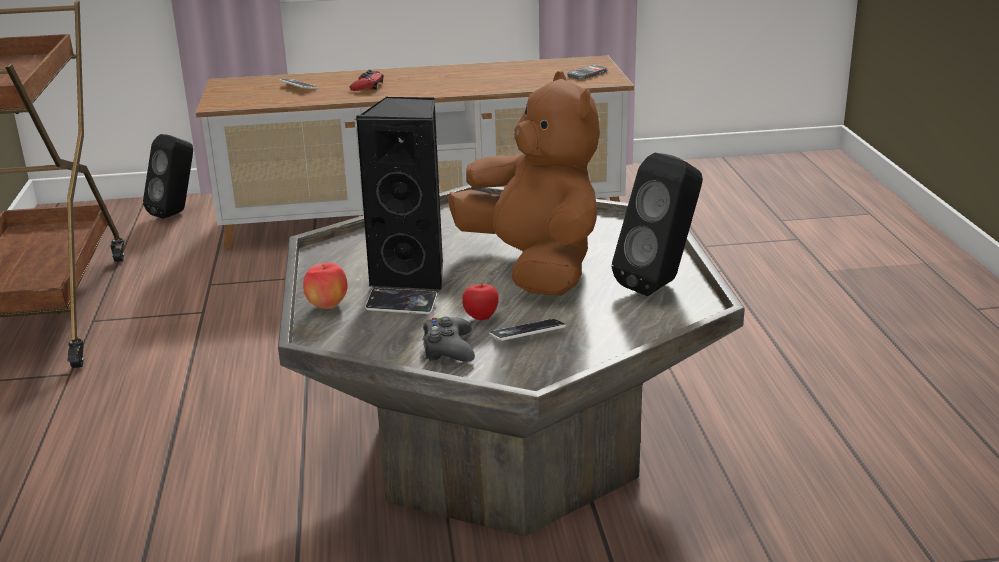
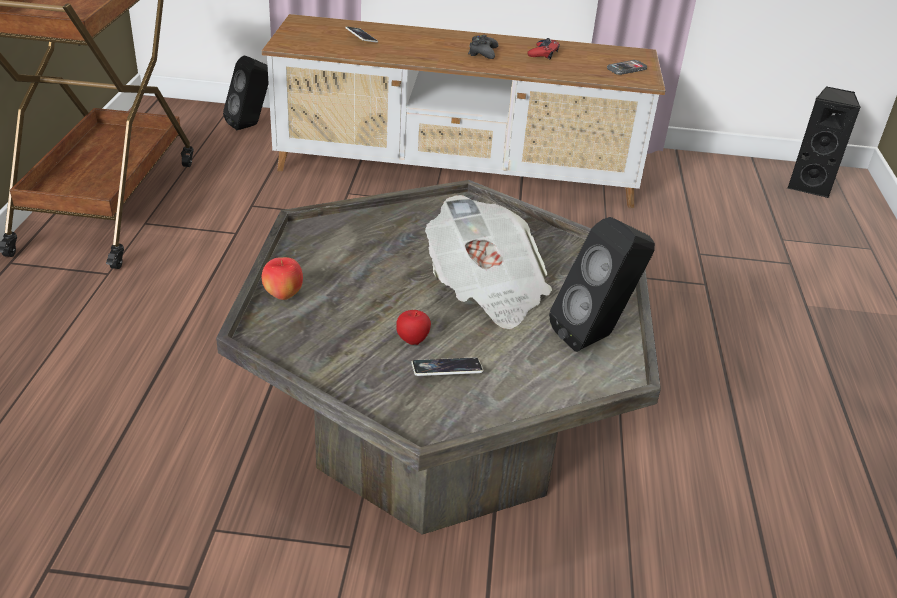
camera: 10 degrees right, 10 degrees up
red game controller [350,69,383,91] -> red game controller moved to [527,38,560,59]
black speaker [354,97,443,289] -> black speaker moved to [787,87,861,198]
phone [365,288,438,314] -> none
black game controller [423,317,475,362] -> black game controller moved to [468,35,498,59]
brown plush toy [448,71,600,296] -> newspaper [425,195,552,329]

